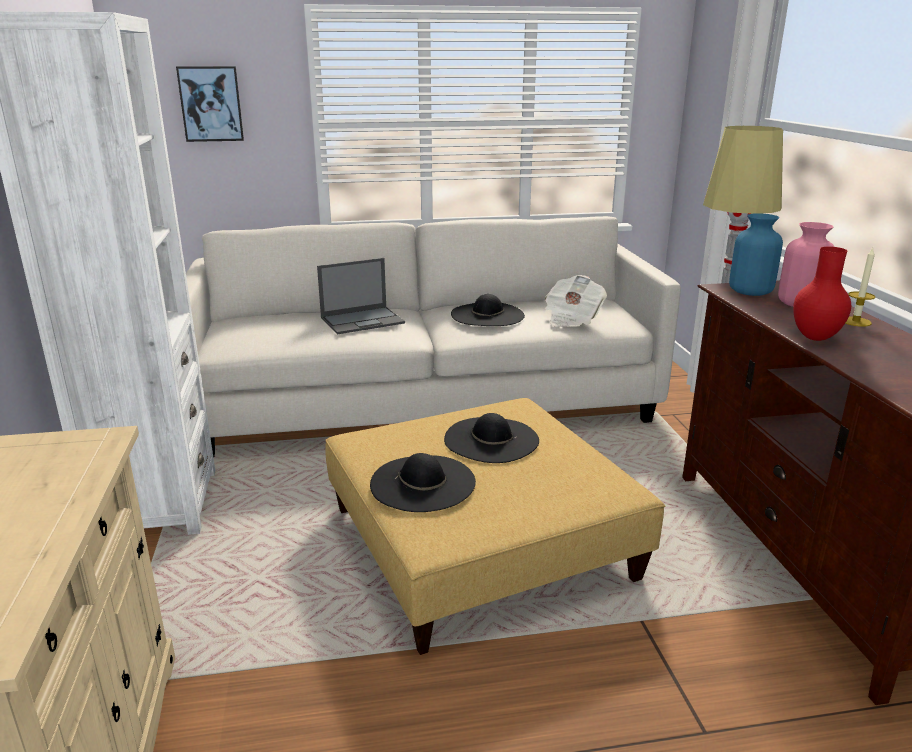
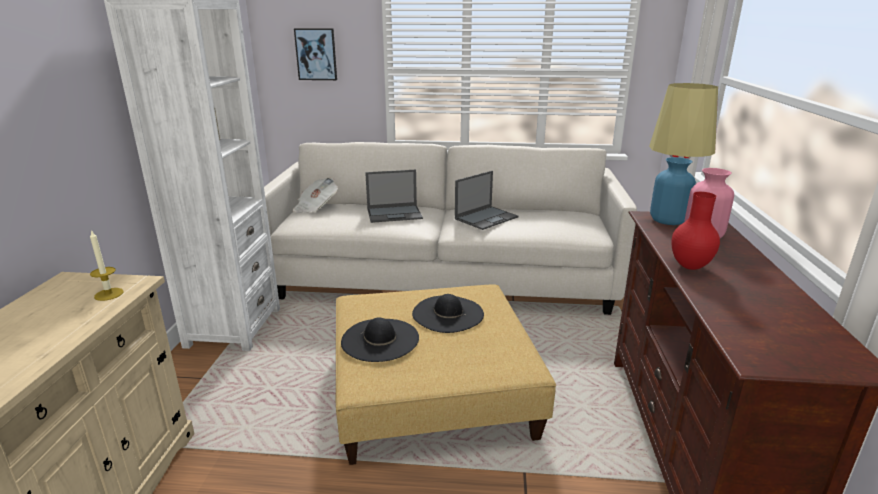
camera: 15 degrees right, 0 degrees up
black hat [451,294,525,326] -> laptop [455,171,519,230]
newspaper [545,275,607,327] -> newspaper moved to [293,178,338,213]
candle [845,248,876,327] -> candle moved to [90,230,124,301]

